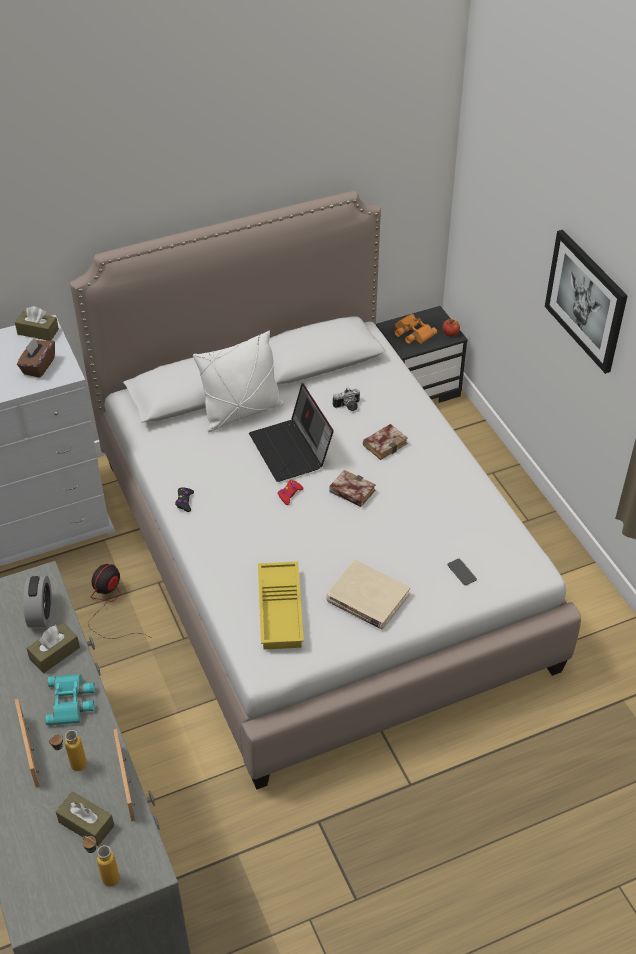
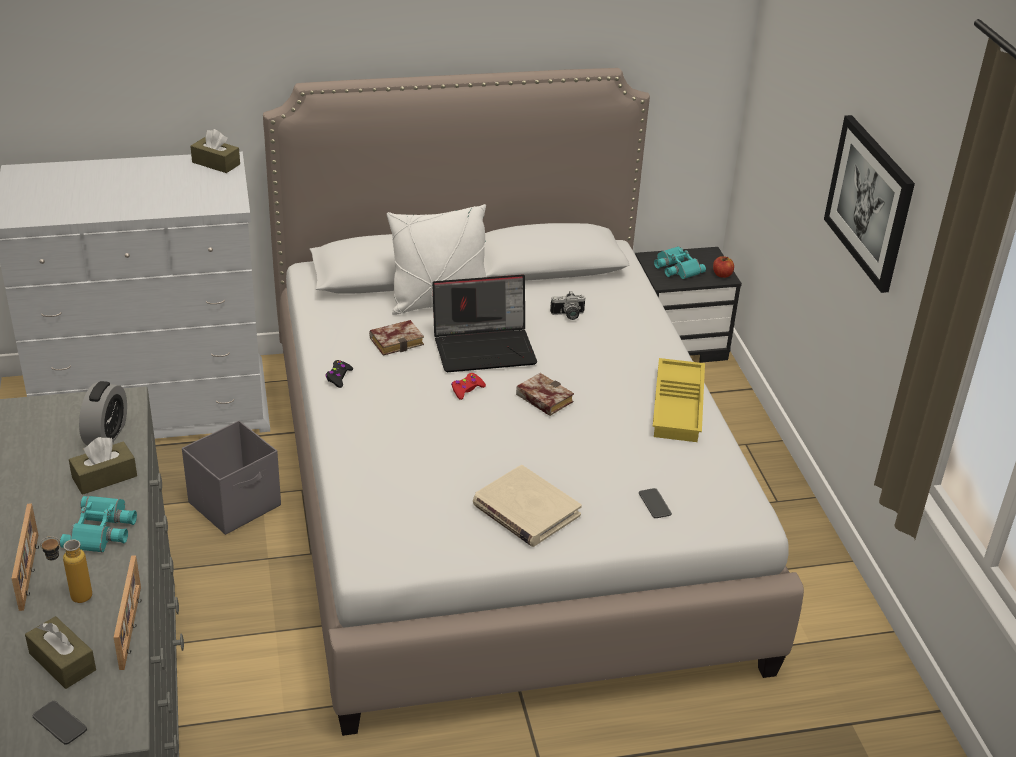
camera: 10 degrees right, 10 degrees down
brown tissue box [17,337,55,378] -> none
bottle [83,836,120,887] -> phone [33,701,87,745]
fan [88,564,153,639] -> grey storage box [182,420,281,535]
laptop [249,383,334,482] -> laptop turned 90 degrees counterclockwise [432,275,537,372]
yellow tray [258,562,304,650] -> yellow tray moved to [653,358,705,442]
book [363,424,408,460] -> book moved to [369,320,424,356]
orange binoculars [395,314,437,344] -> turquoise binoculars [654,246,706,279]

